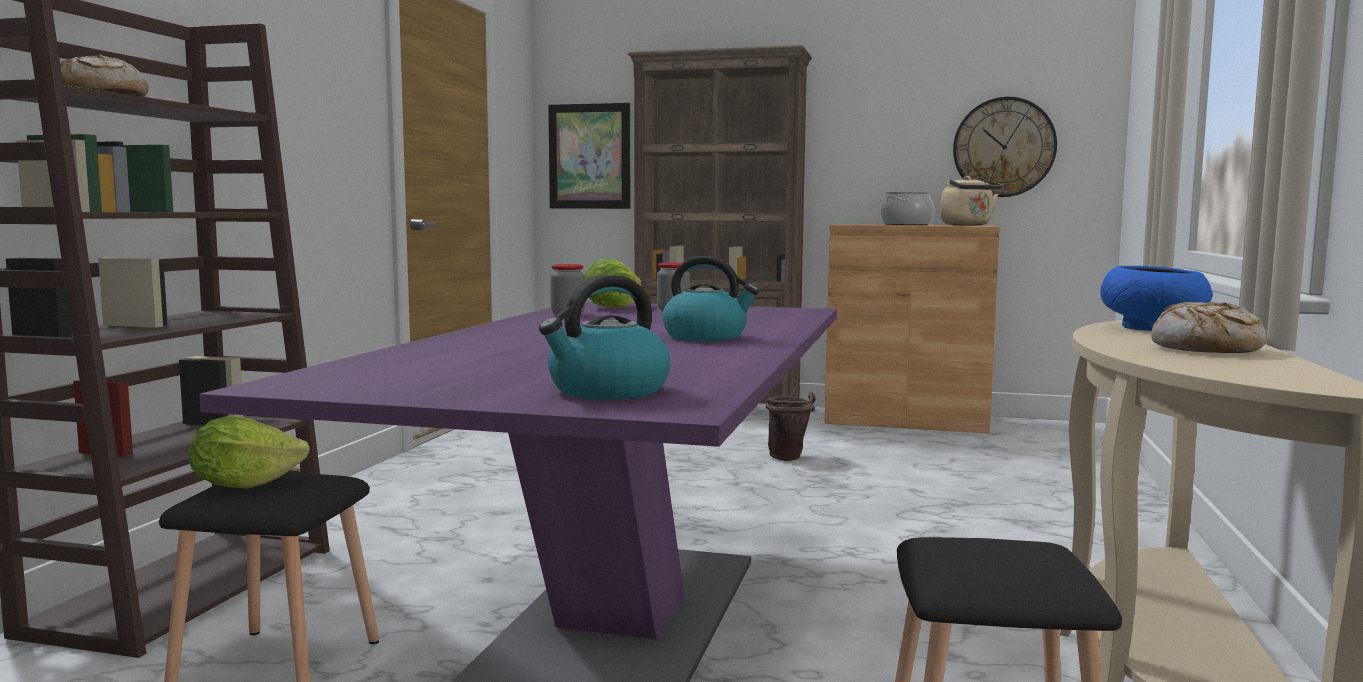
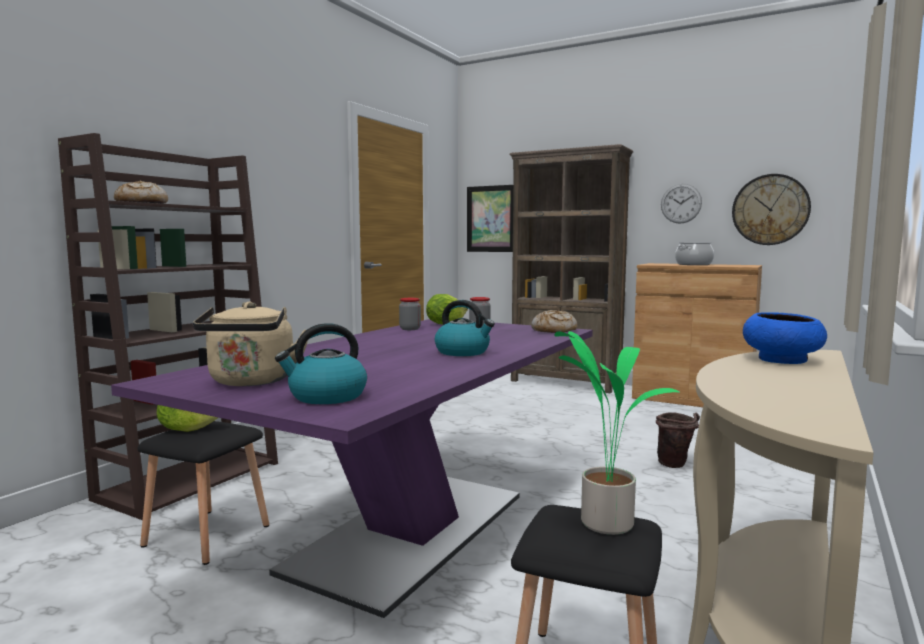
camera: 15 degrees right, 0 degrees up
brown bucket [766,392,816,461] -> brown bucket moved to [656,412,700,468]
beige kettle [940,176,1003,225] -> beige kettle moved to [193,302,308,386]
bread [1151,301,1266,353] -> bread moved to [531,310,578,333]
none -> potted plant [554,331,680,535]
none -> wall clock [661,184,702,224]

